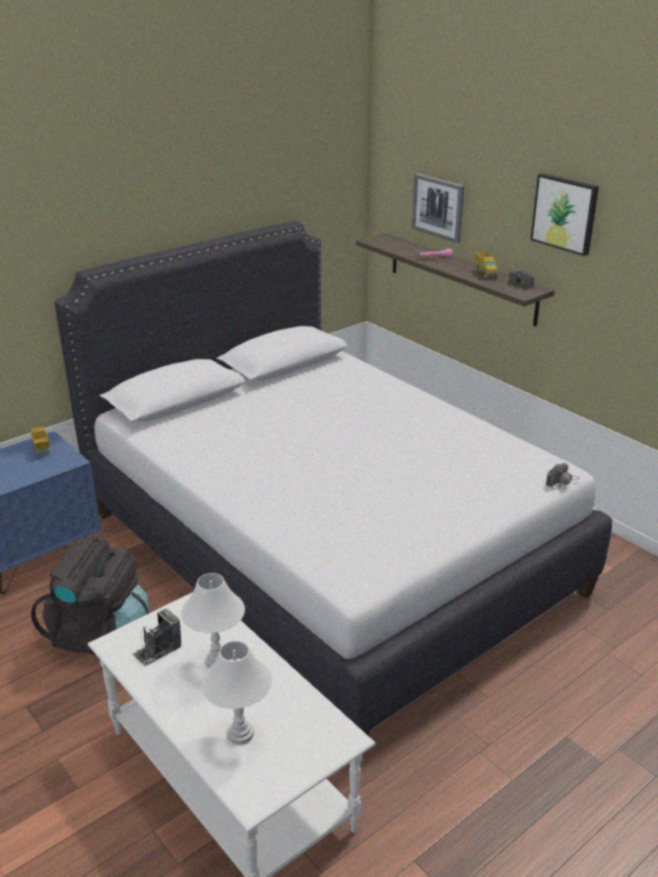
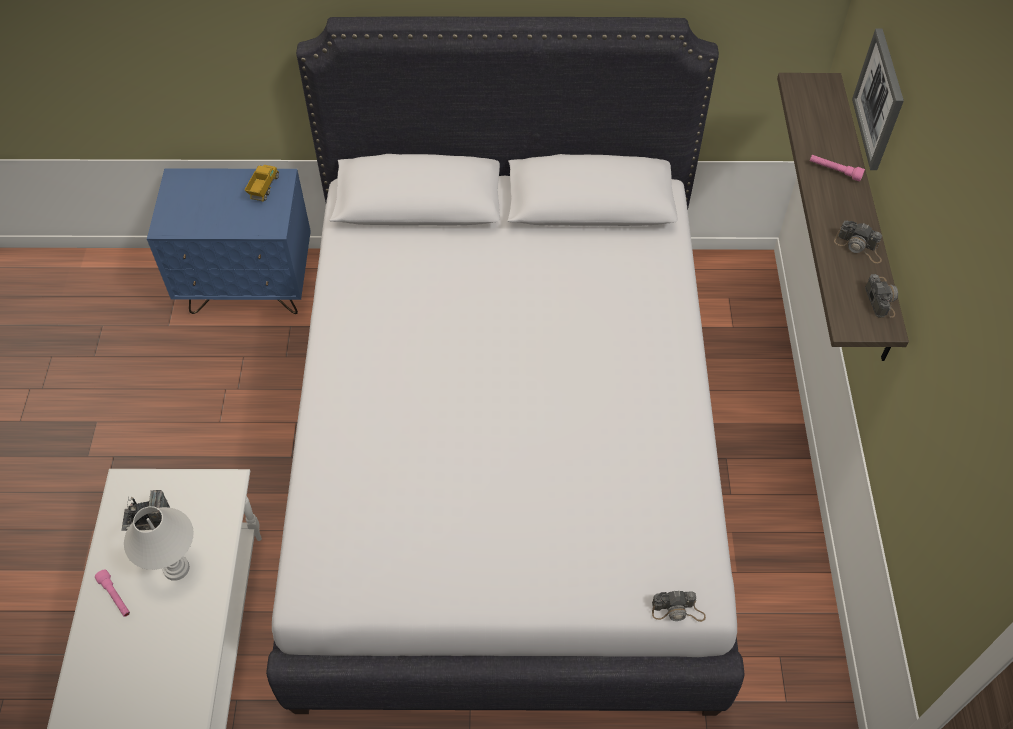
camera: 40 degrees right, 25 degrees up
black backpack [31,536,150,655] -> none
white table lamp [201,641,272,745] -> none
toy truck [475,251,498,279] -> camera [834,221,882,263]
picture [530,173,599,256] -> none
none -> pink flashlight [95,570,130,617]

